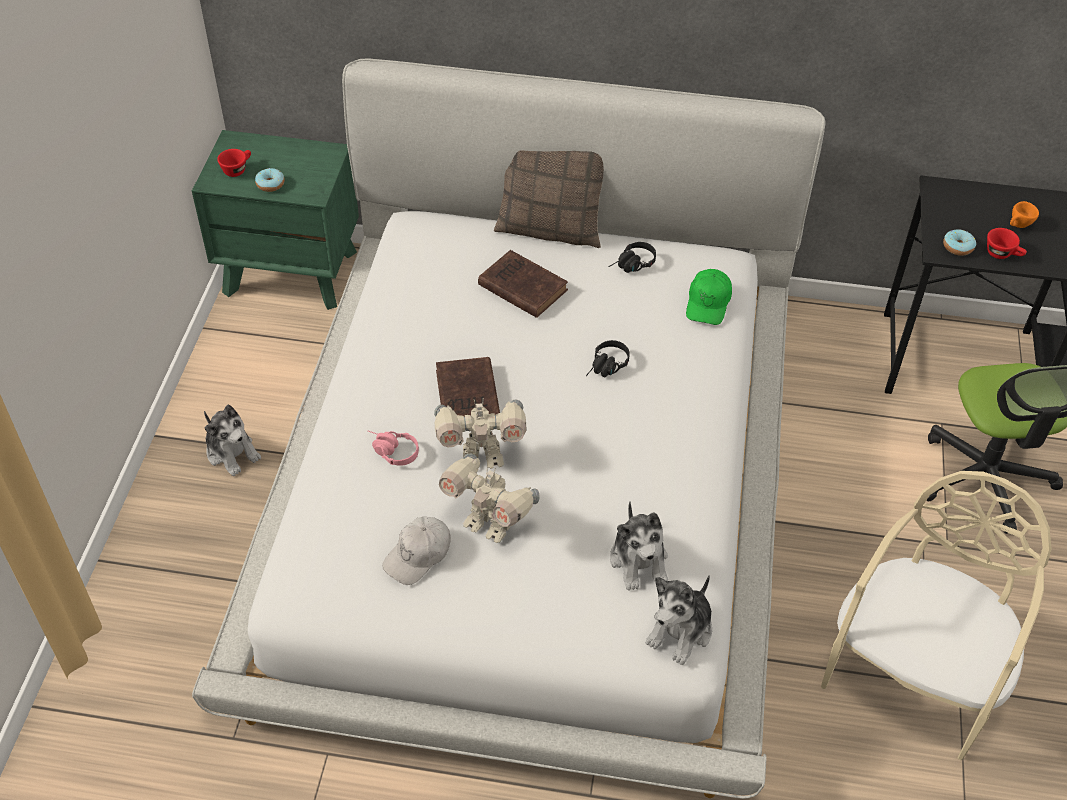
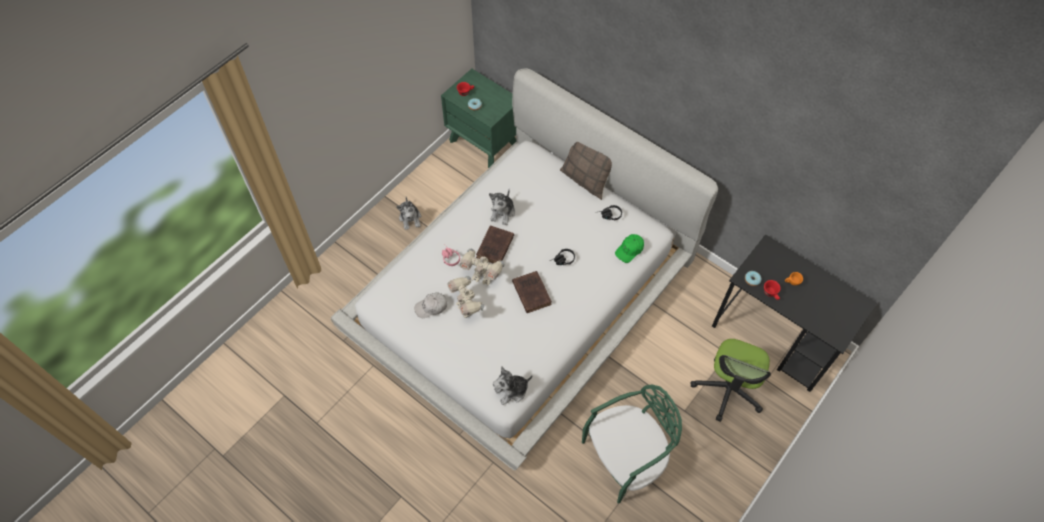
camera: 30 degrees right, 10 degrees up
brown book [478,250,568,318] -> brown book moved to [512,271,552,313]
plush toy [610,501,668,591] -> plush toy moved to [489,190,515,225]
beige chair [821,471,1052,760] -> green chair [582,385,682,504]

